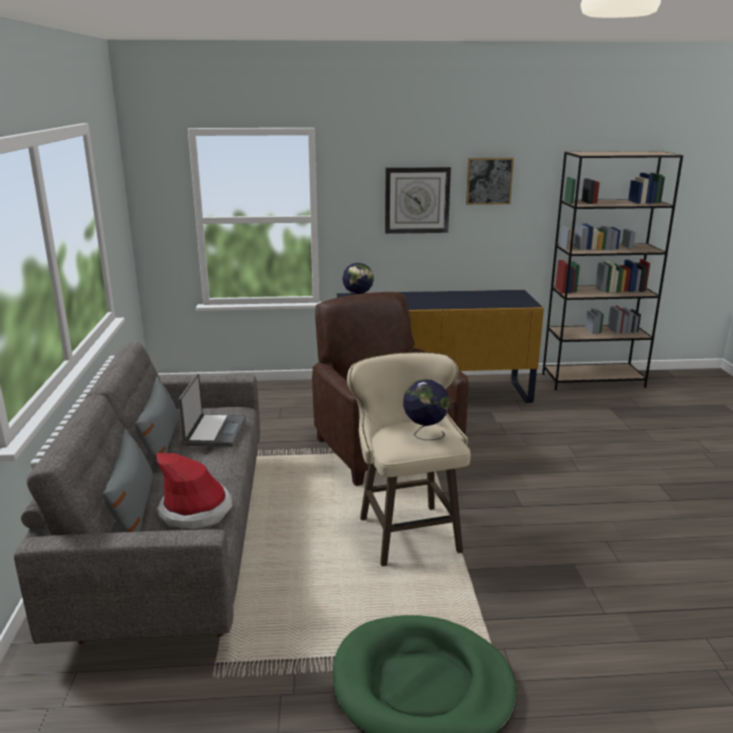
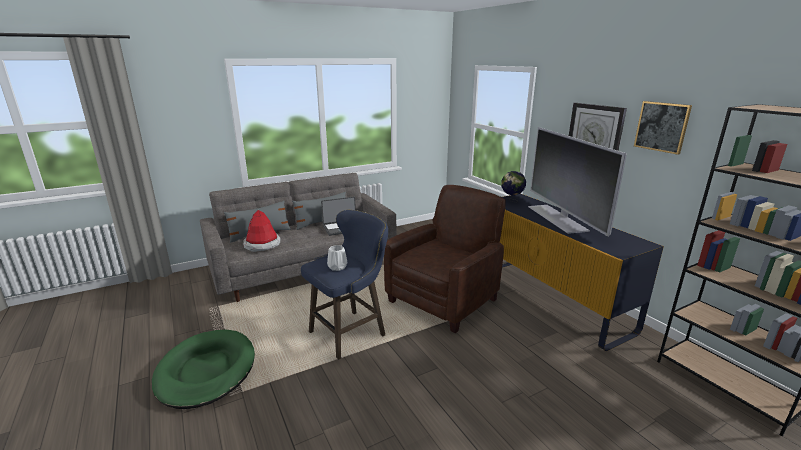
camera: 65 degrees right, 0 degrees up
beige stool [347,352,471,566] -> blue stool [301,210,388,360]
globe [403,379,450,440] -> white vase [327,245,347,271]
none -> television [528,127,627,237]

